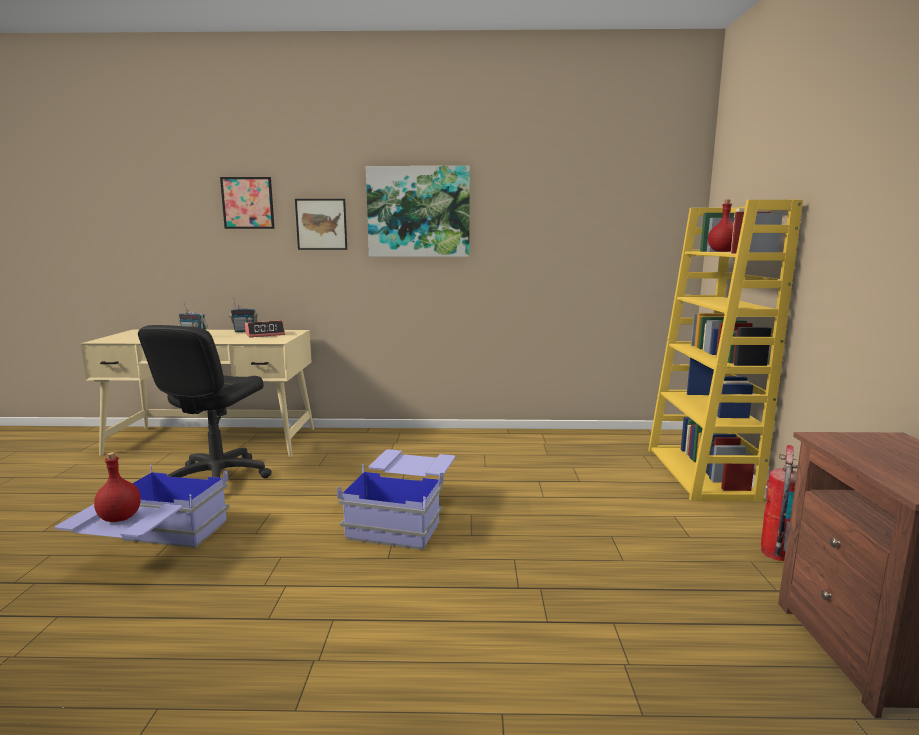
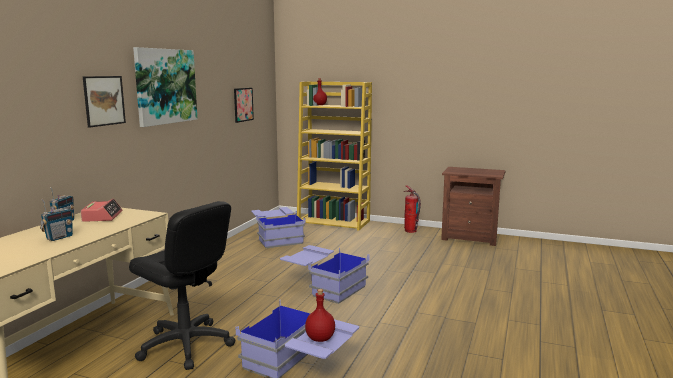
camera: 70 degrees left, 0 degrees up
picture [220,177,275,229] -> picture moved to [234,88,254,123]
none -> blue storage box [251,207,306,248]

